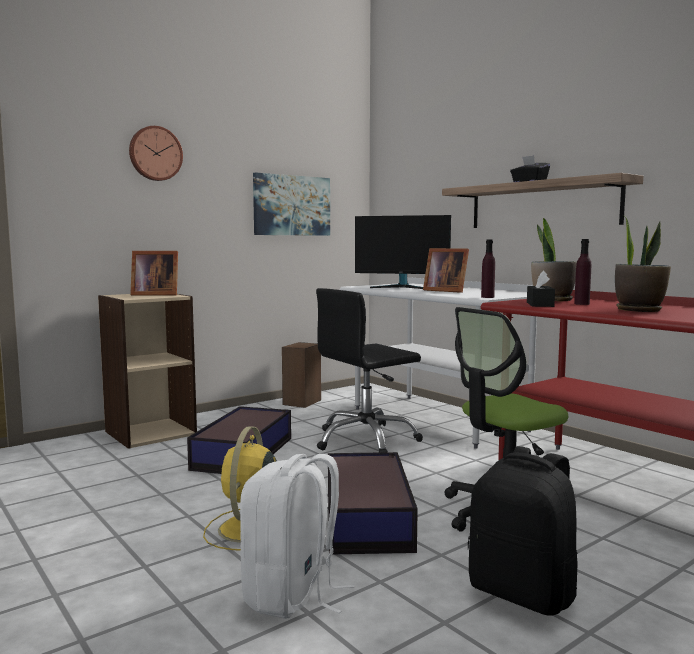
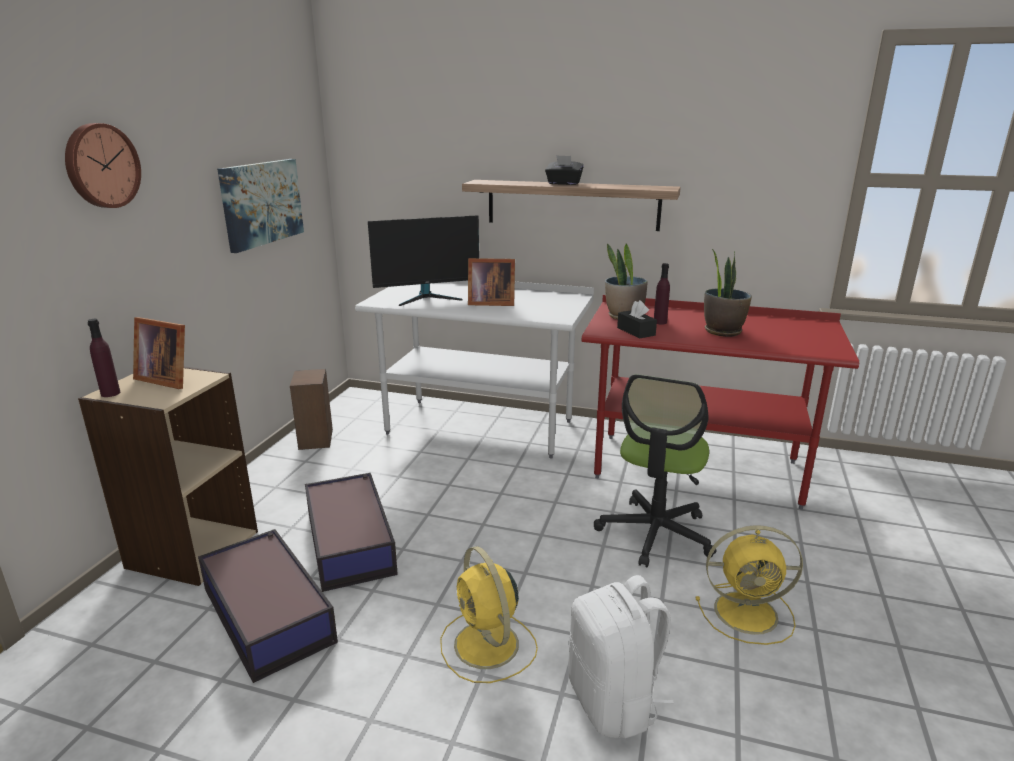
camera: 35 degrees left, 15 degrees up
picture frame [130,251,178,296] -> picture frame turned 60 degrees clockwise [133,317,185,389]
black office chair [316,288,423,453] -> none
storage box [328,452,418,554] -> storage box moved to [198,529,338,683]
black backpack [468,446,578,616] -> yellow fan [695,525,803,645]
purple bottle [481,239,495,298] -> purple bottle moved to [88,319,120,397]

